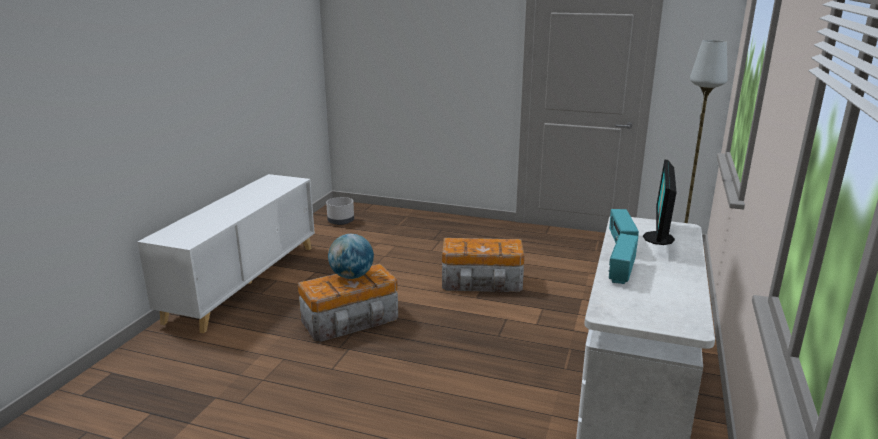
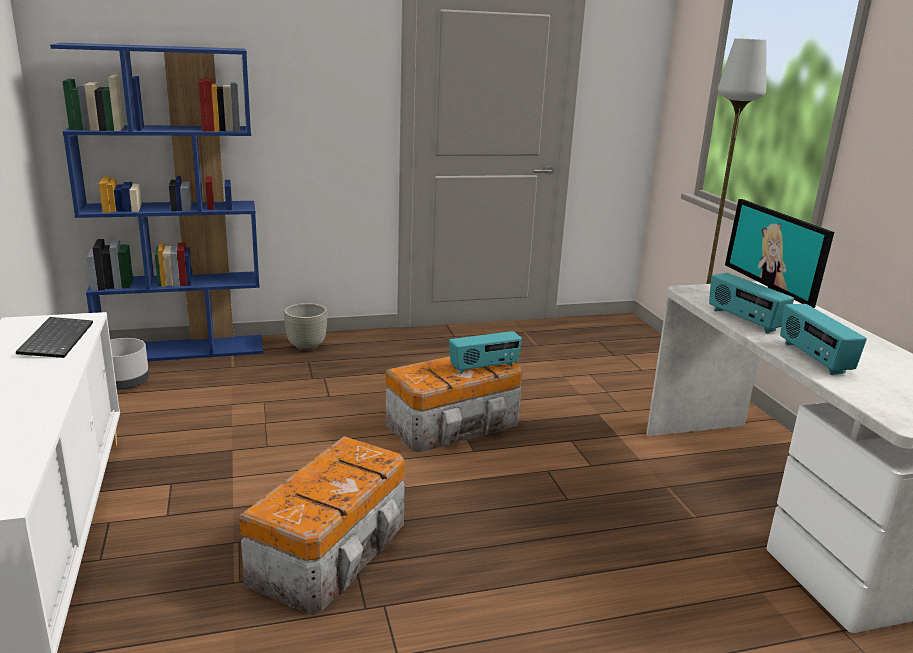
camera: 35 degrees left, 0 degrees up
globe [328,234,374,279] -> none
none -> keyboard [16,317,93,358]
none -> blue bookcase [50,43,263,361]
none -> grey planter [284,303,327,351]
none -> radio [449,331,522,374]

